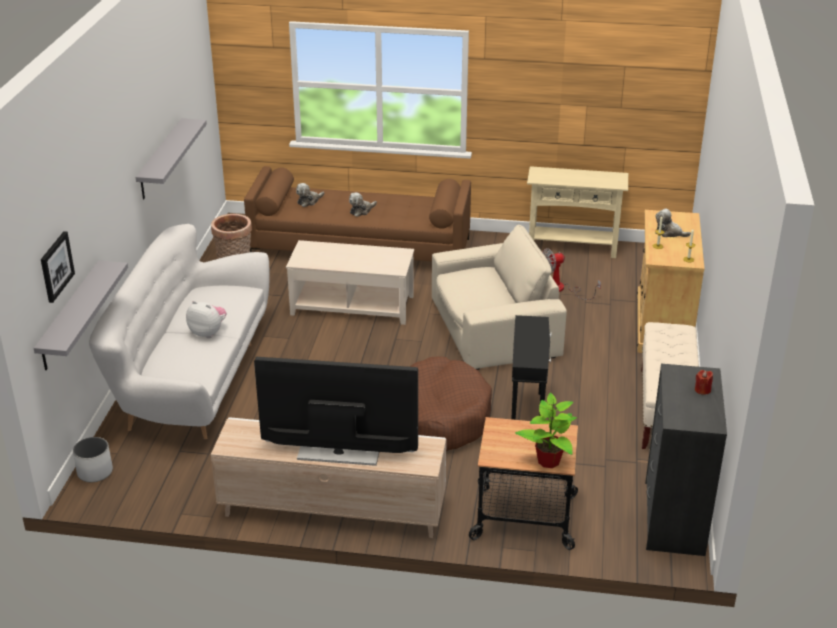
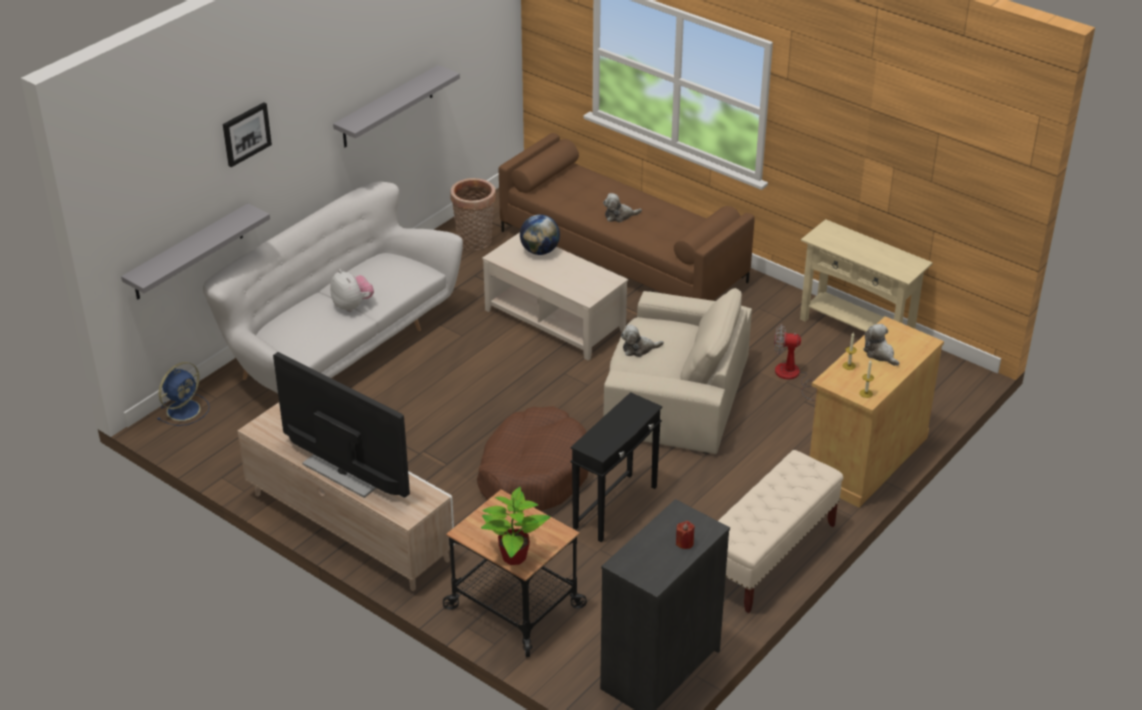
camera: 30 degrees right, 5 degrees up
picture [41,231,75,303] -> picture moved to [223,102,272,167]
white planter [73,437,113,482] -> blue fan [157,362,210,426]
plush toy [296,183,324,207] -> plush toy moved to [621,325,664,357]
none -> globe [520,214,560,255]

